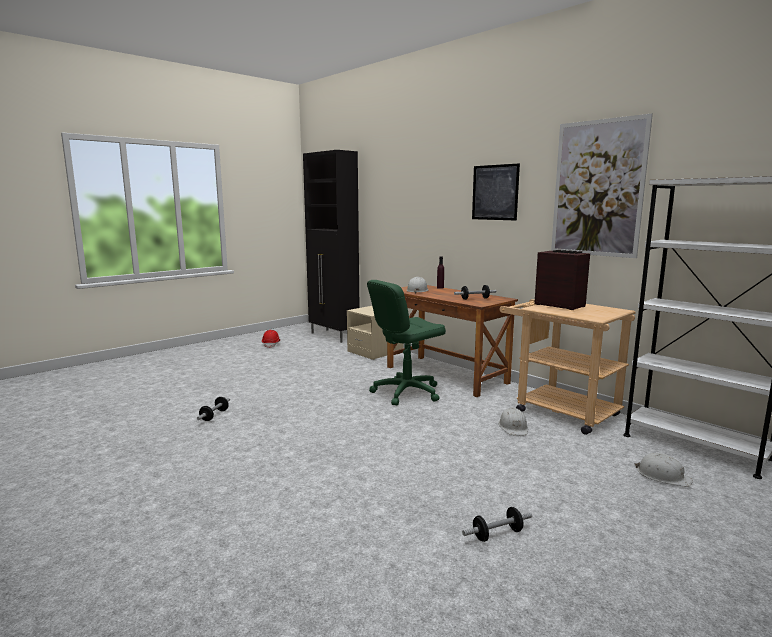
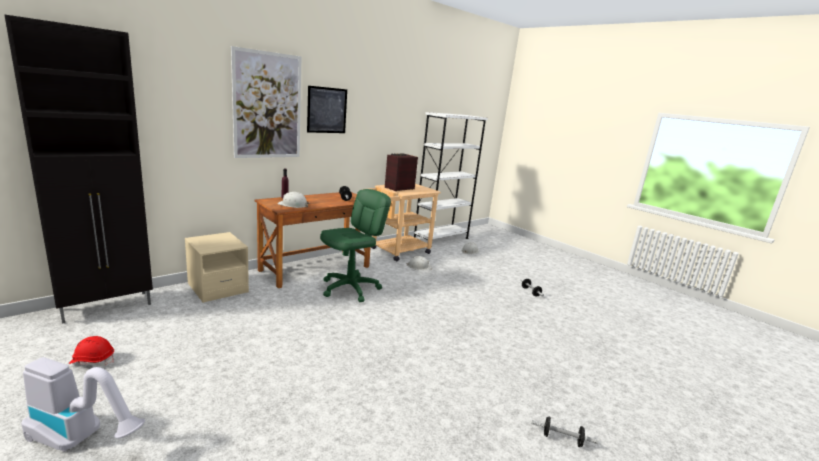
camera: 90 degrees left, 5 degrees up
dumbbell [197,397,230,421] -> dumbbell moved to [531,417,598,447]
green office chair [367,280,446,405] -> green office chair turned 105 degrees counterclockwise [320,189,391,302]
picture [551,114,653,258] -> picture moved to [231,46,301,158]
none -> vacuum cleaner [21,357,145,452]

